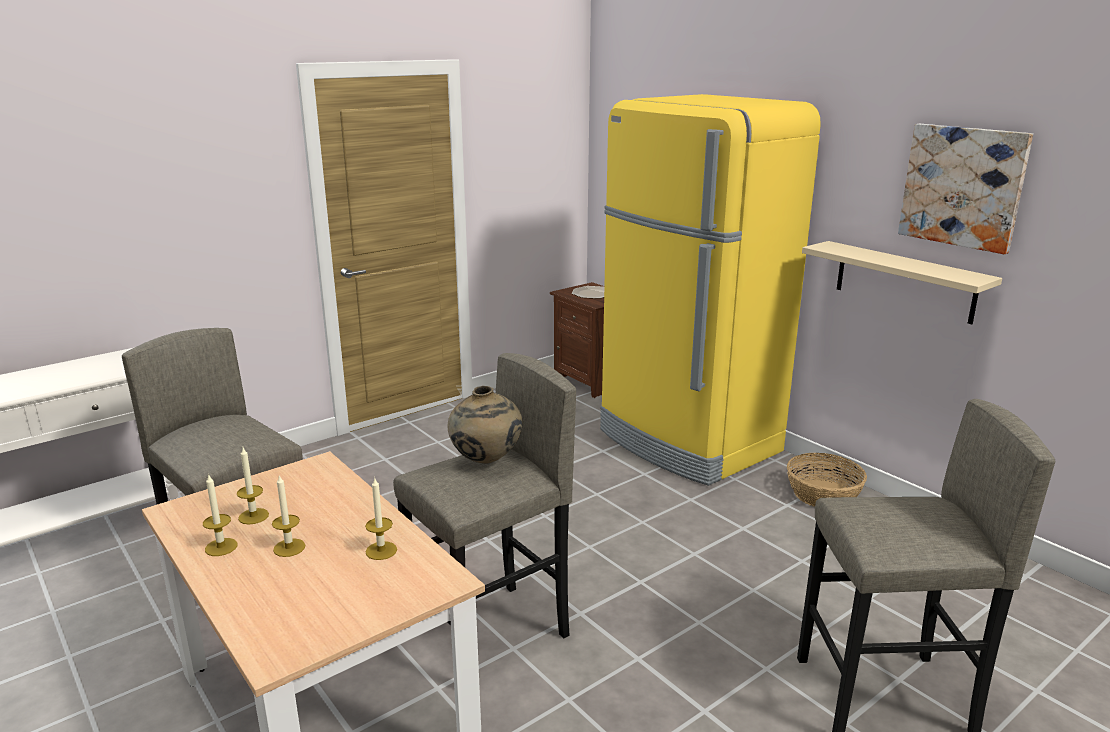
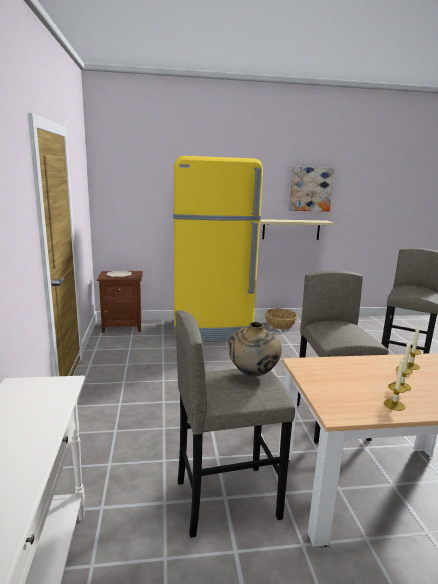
camera: 60 degrees left, 5 degrees down
candle [237,448,269,524] -> none
beige vase [448,386,522,464] -> beige vase moved to [229,322,282,377]

